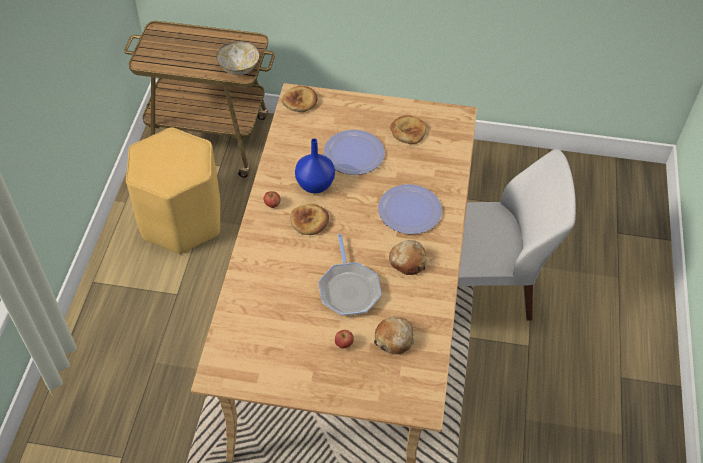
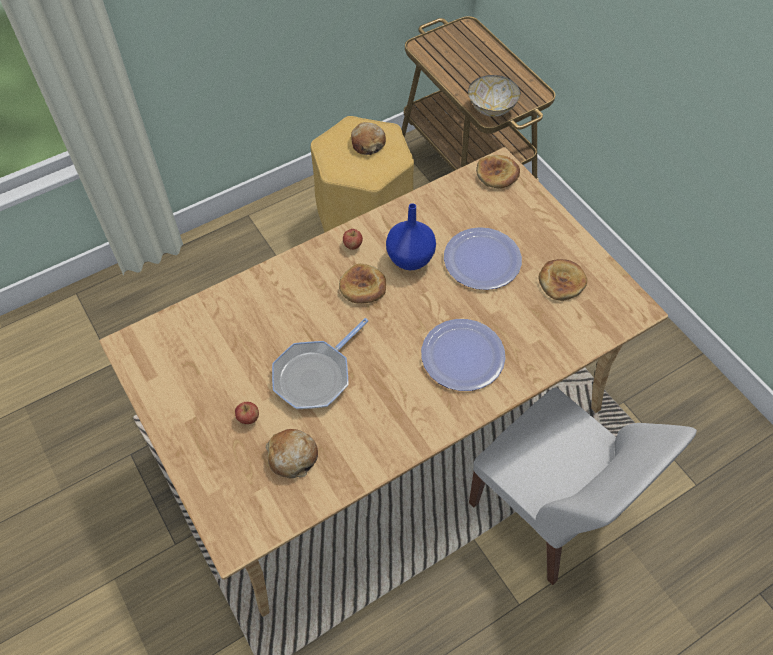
camera: 50 degrees right, 5 degrees up
bread [389,240,428,275] -> bread moved to [351,122,386,155]

